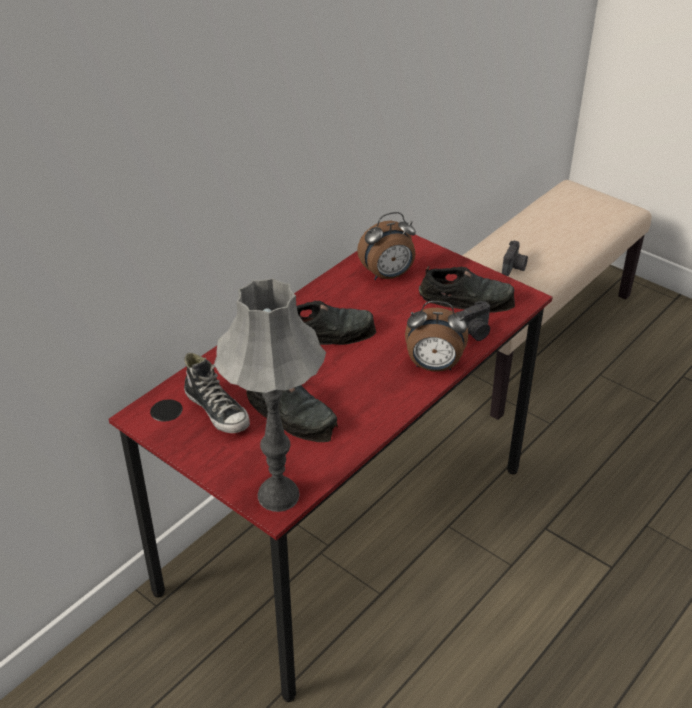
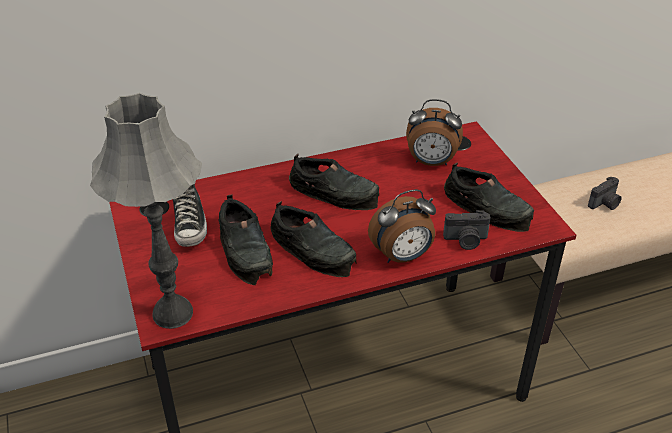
camera: 30 degrees right, 0 degrees up
alarm clock [405,301,468,371] -> alarm clock turned 60 degrees counterclockwise [368,189,436,263]
none -> black shoe [270,201,356,277]

